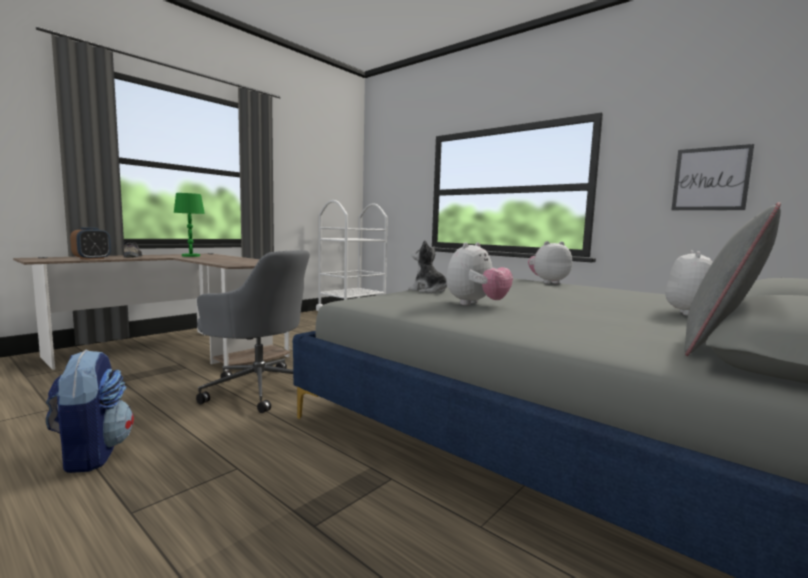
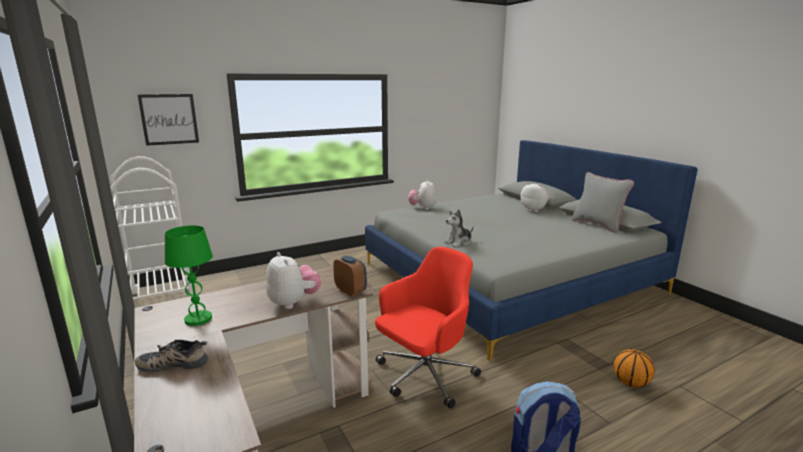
camera: 70 degrees left, 10 degrees up
alarm clock [70,227,111,260] -> alarm clock moved to [333,256,367,296]
grey office chair [196,250,310,413] -> red office chair [375,247,481,409]
plush toy [446,242,513,305] -> plush toy moved to [266,252,321,309]
picture [671,144,754,210] -> picture moved to [138,94,199,146]
none -> basketball [614,349,655,388]

